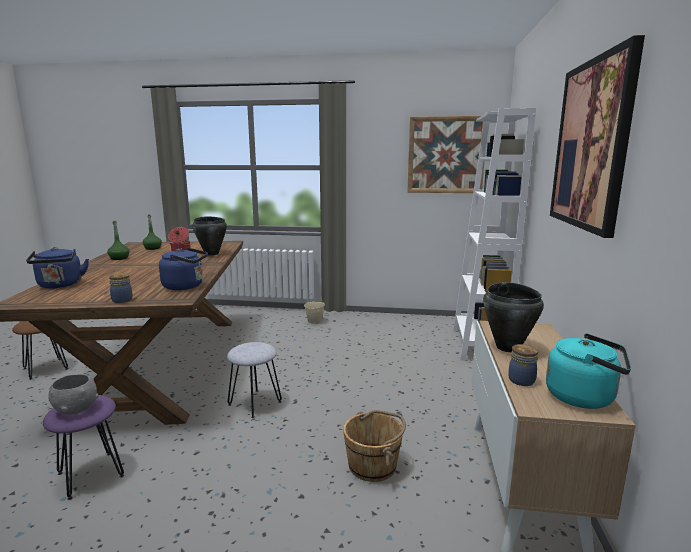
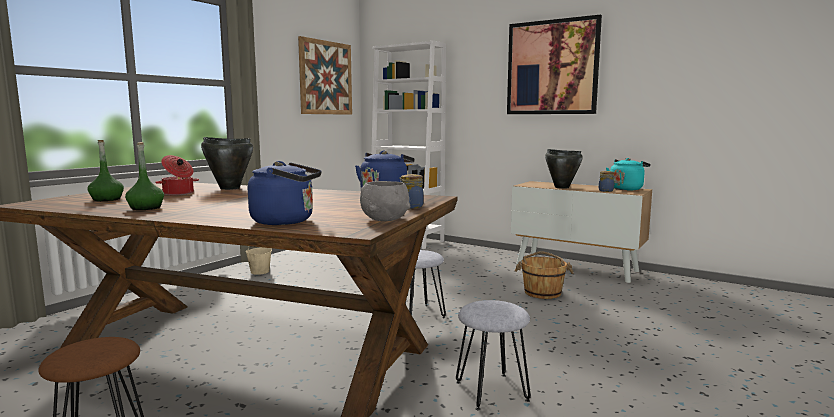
camera: 65 degrees left, 5 degrees down
purple stool [43,395,124,500] -> grey stool [456,300,531,410]
grey bowl [48,374,98,415] -> grey bowl moved to [360,181,410,221]

